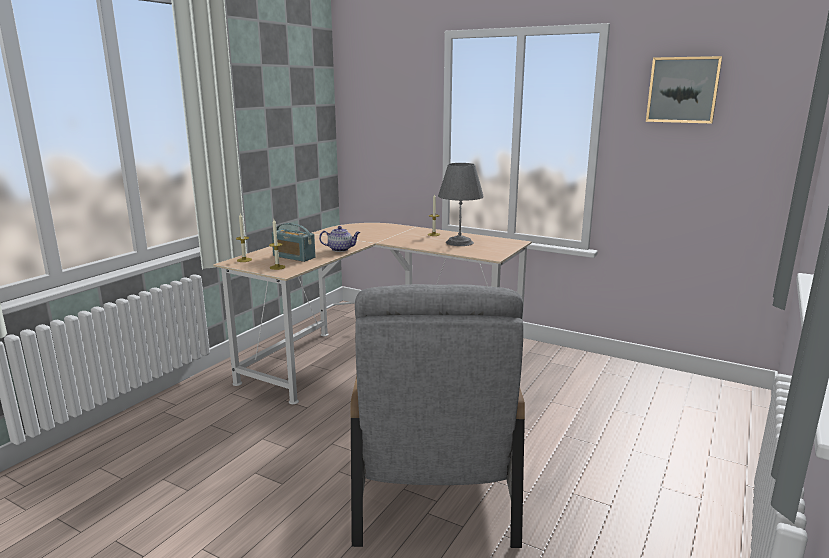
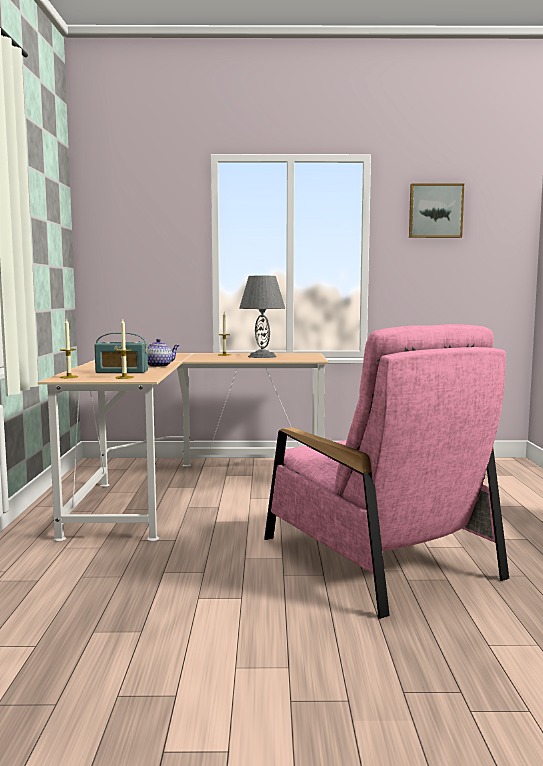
camera: 30 degrees left, 10 degrees down
grey armchair [351,284,525,548] -> pink armchair [264,324,509,619]

